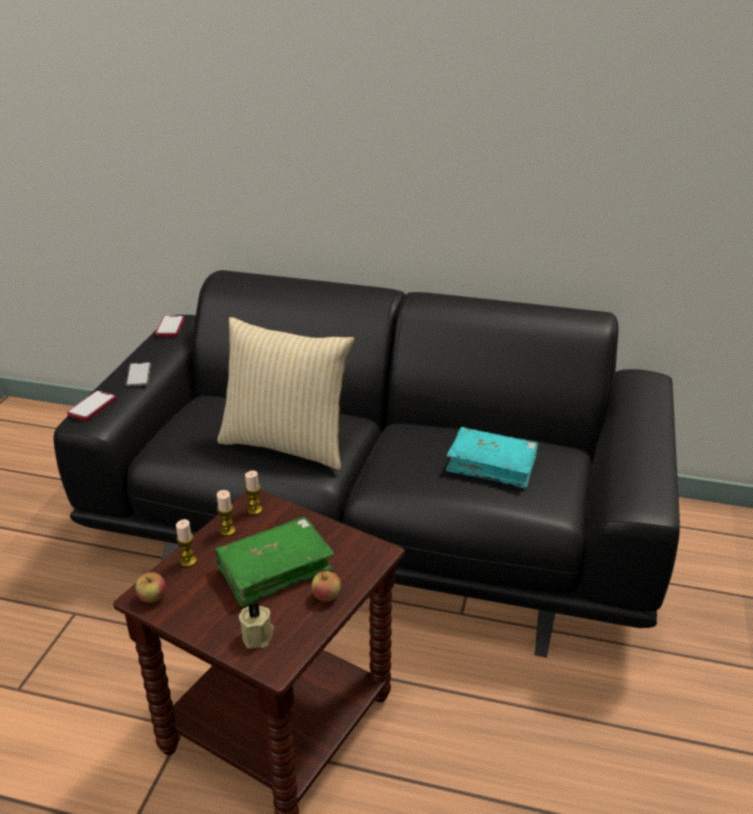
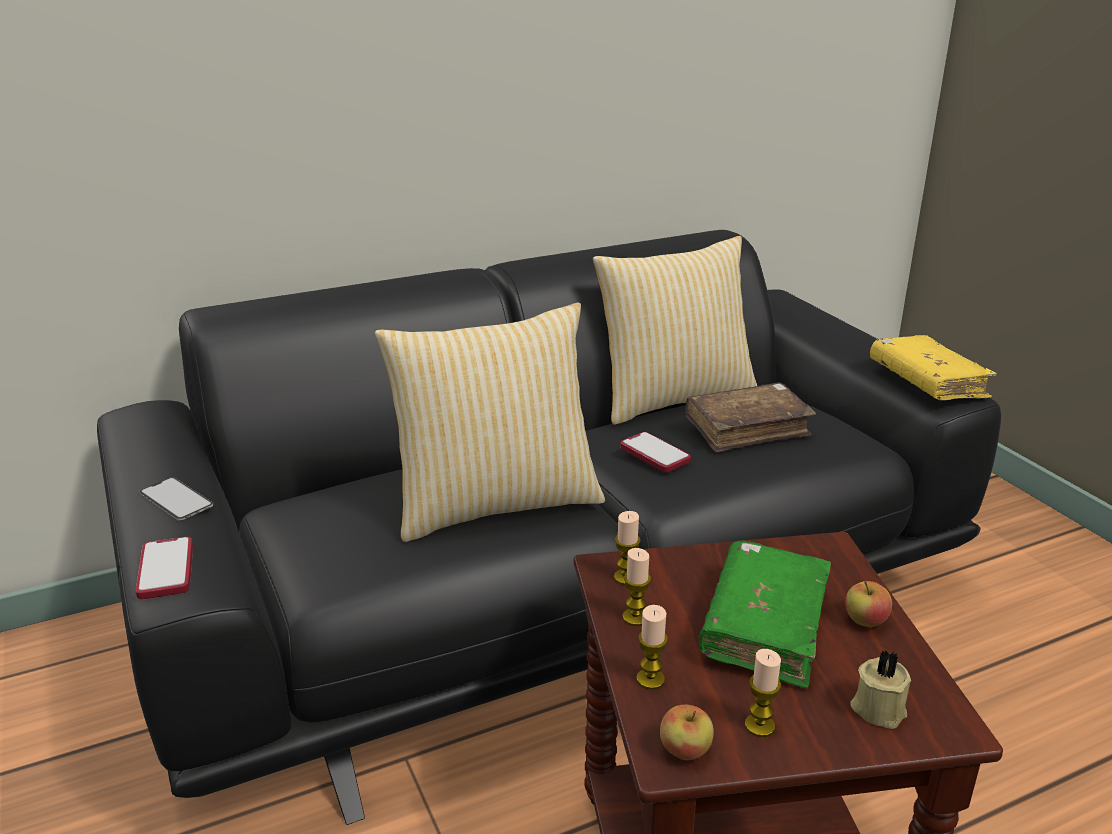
camera: 40 degrees left, 5 degrees down
phone [155,316,185,337] -> phone moved to [620,432,691,472]
turquoise book [446,427,538,489] -> brown book [686,382,816,452]
none -> pillow [593,236,757,425]
none -> candle [745,649,781,737]
none -> yellow book [870,335,997,400]

